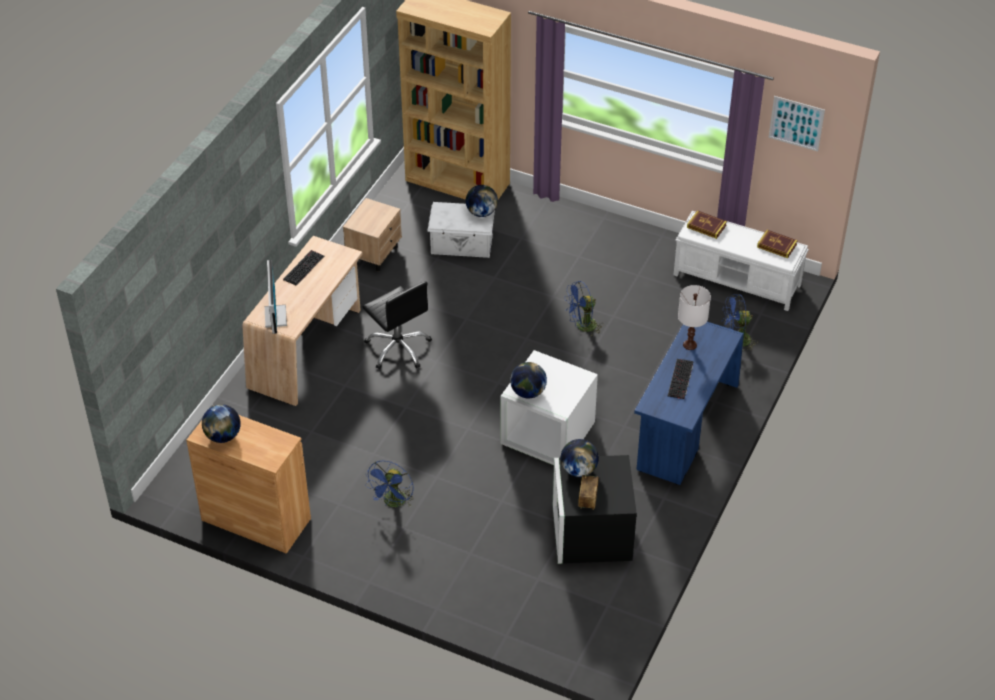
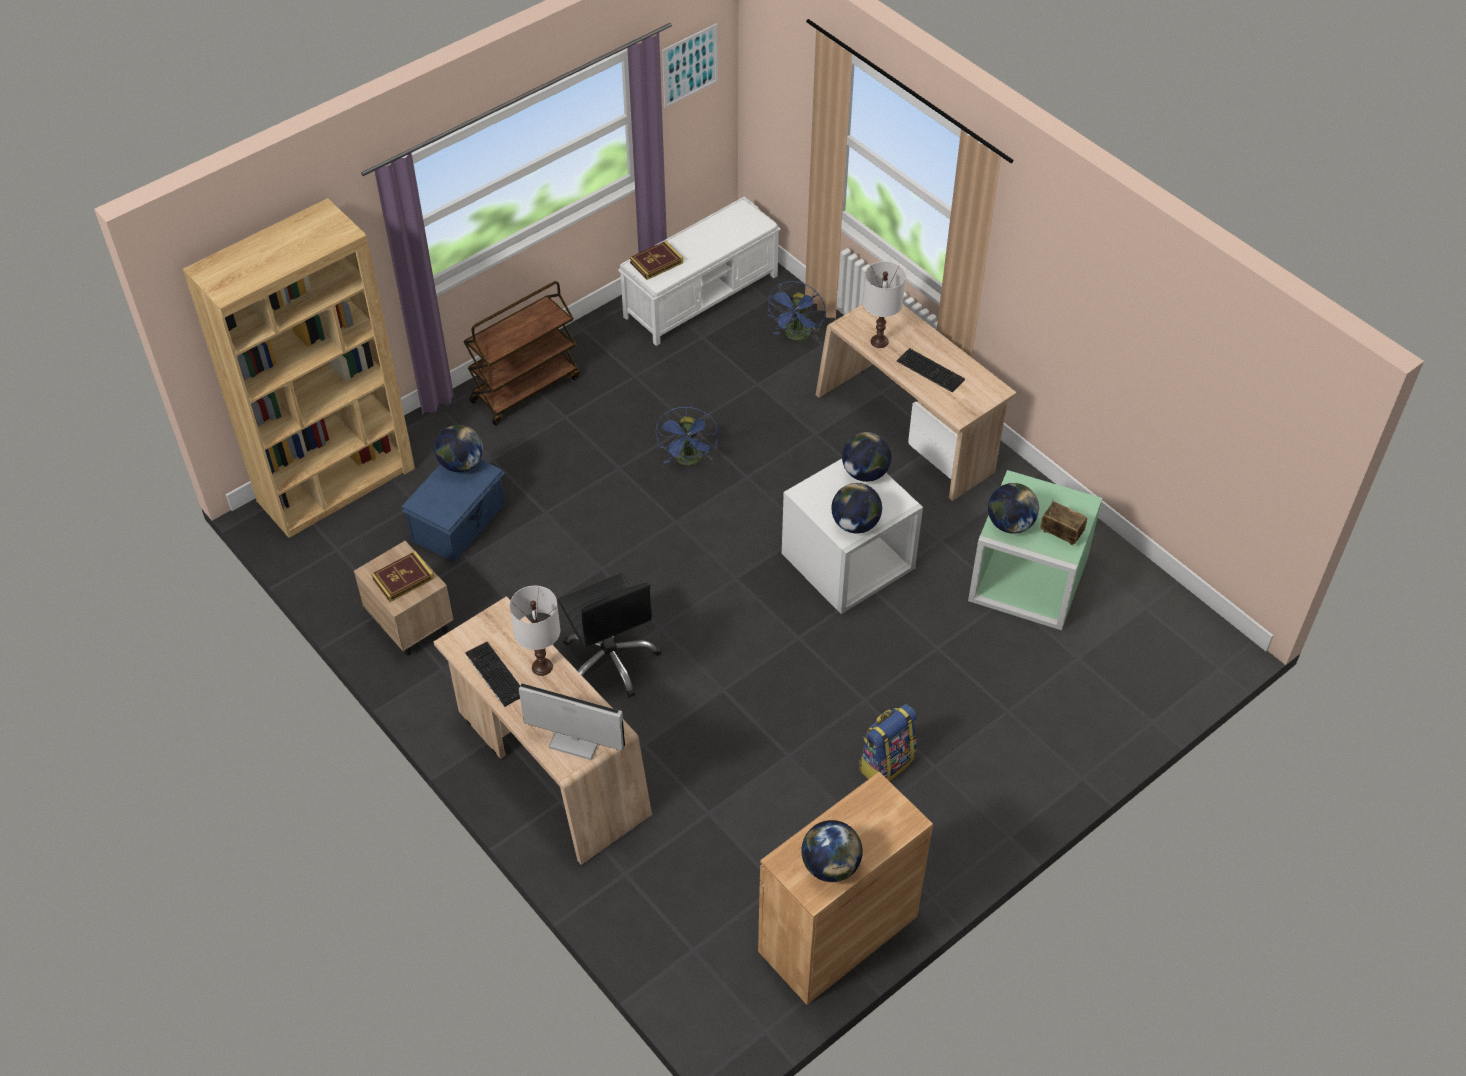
camera: 65 degrees left, 5 degrees up
black office chair [363,281,432,369] -> black office chair turned 75 degrees clockwise [558,573,661,698]
blue fan [365,461,414,507] -> backpack [859,704,917,781]
white storage box [427,202,495,258] -> blue storage box [401,459,505,562]
black storage box [553,455,637,564] -> green storage box [968,470,1102,630]
blue desk [634,322,744,485] -> beige desk [816,304,1017,501]
book [757,230,798,258] -> book moved to [371,551,434,602]
none -> brown cart [463,281,580,425]
none -> white table lamp [510,586,560,676]
none -> globe [842,432,892,482]

